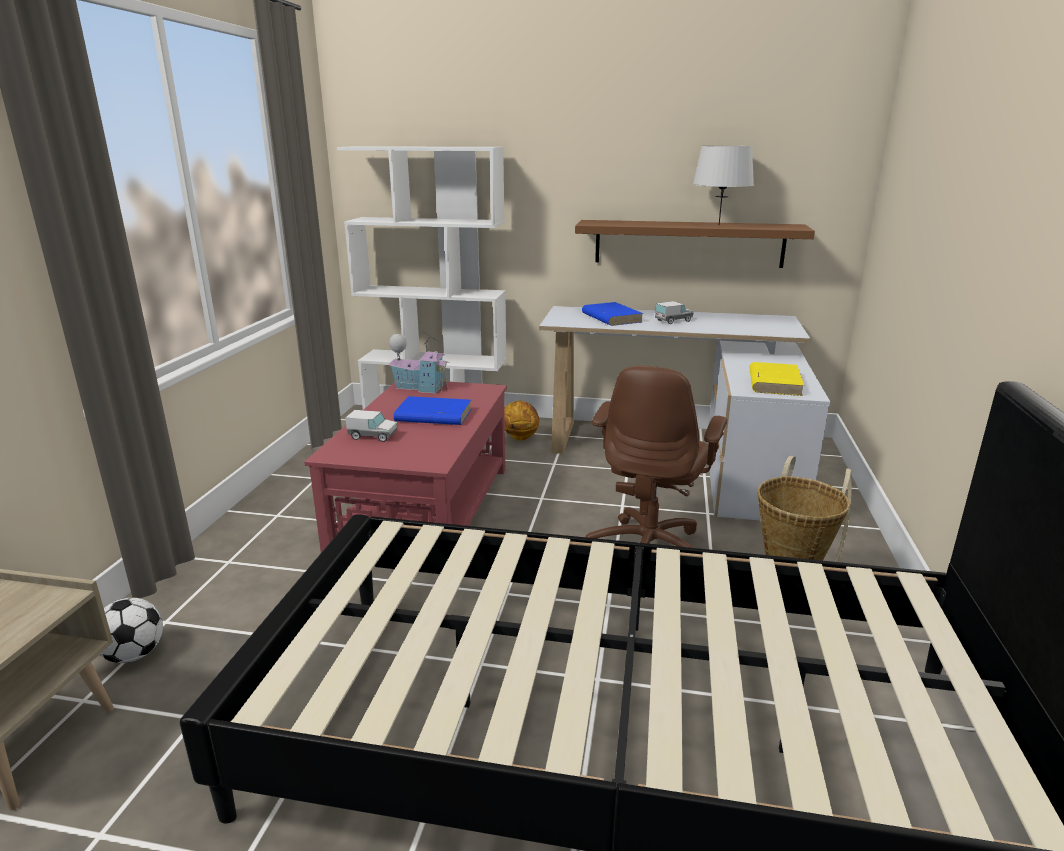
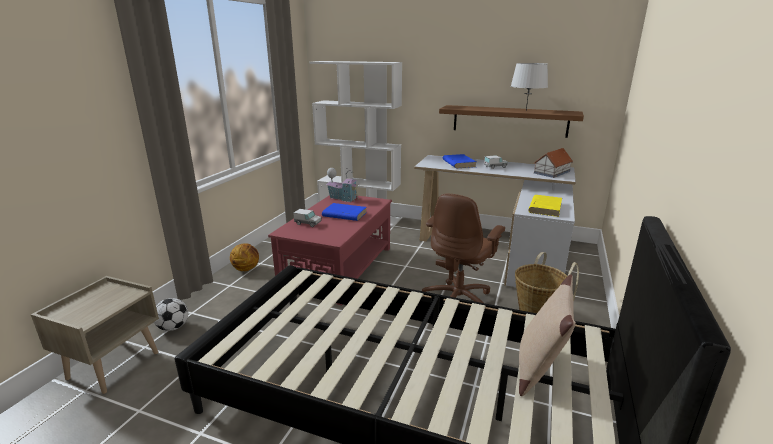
camera: 10 degrees right, 0 degrees up
basketball [504,401,539,441] -> basketball moved to [230,243,259,271]
none -> beige pillow [519,274,576,396]
none -> toy house [534,148,573,178]

